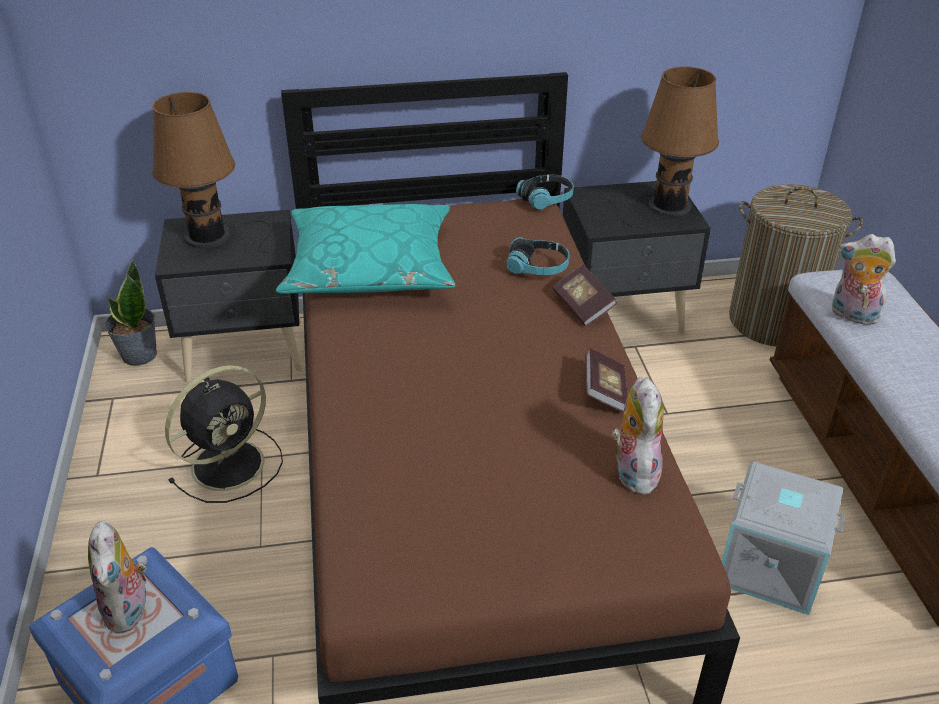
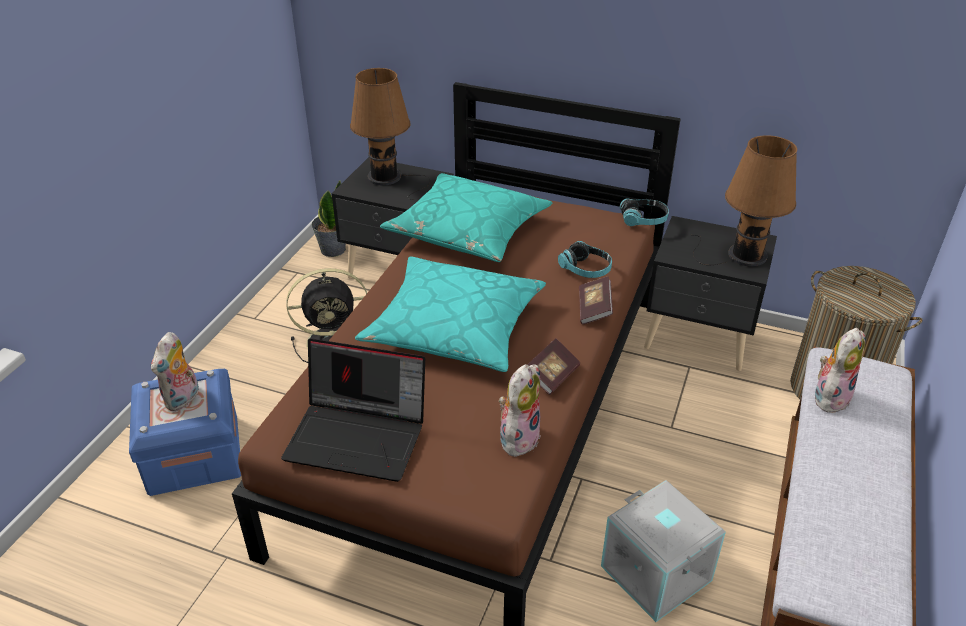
camera: 30 degrees right, 0 degrees up
plush toy [832,234,896,325] -> plush toy turned 75 degrees clockwise [815,328,865,413]
none -> laptop [281,339,425,482]
none -> turquoise pillow [355,256,546,372]

